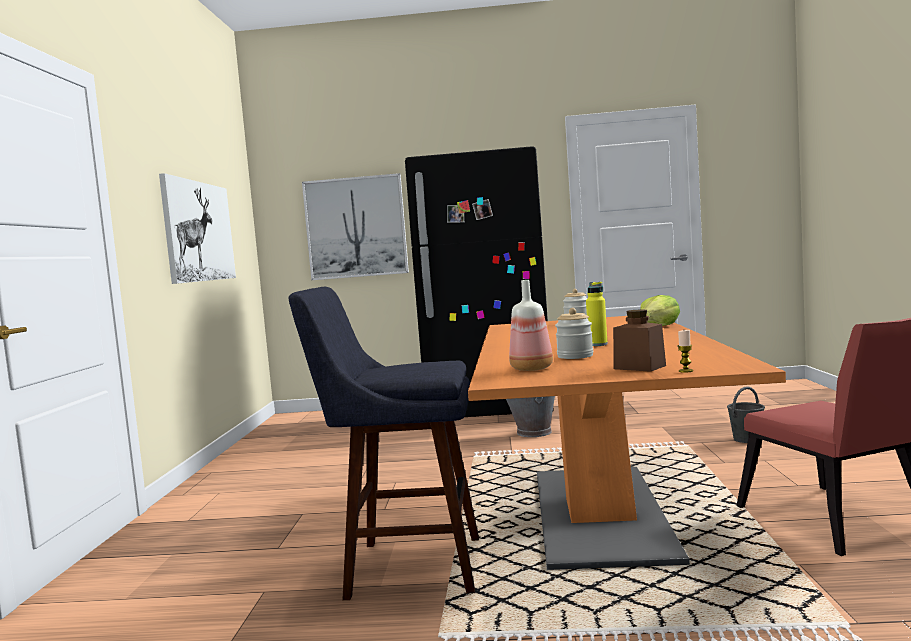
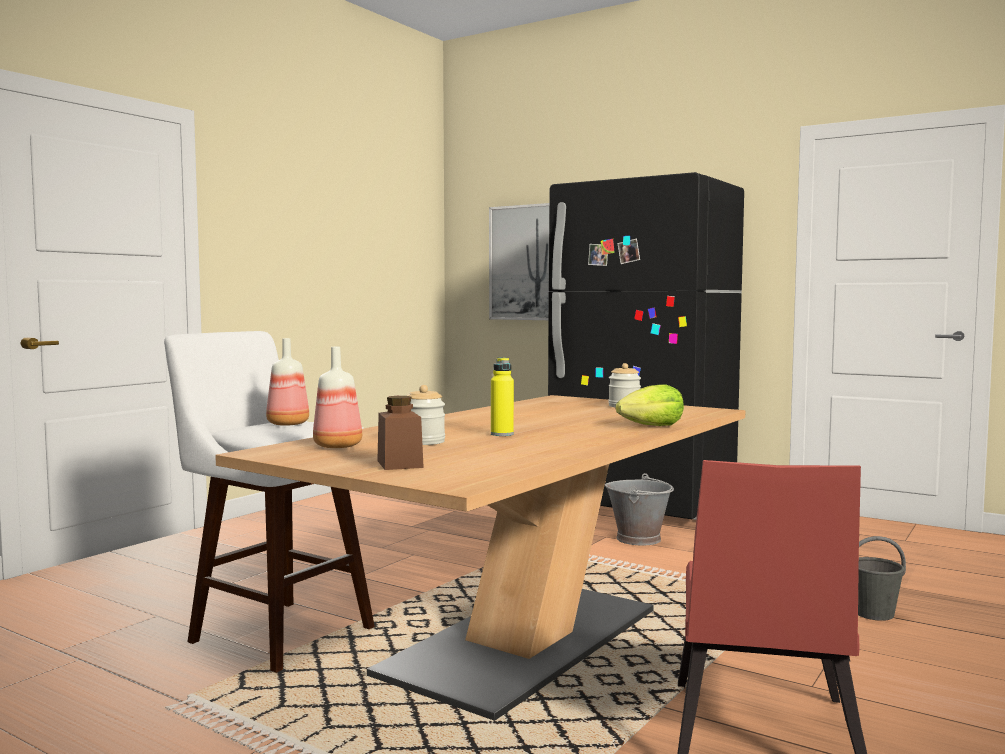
camera: 30 degrees right, 0 degrees up
picture [159,173,236,284] -> none
blue stool [288,287,479,600] -> white stool [164,331,375,673]
orange dining table [468,316,786,570] -> beige dining table [215,395,745,721]
candle [678,330,693,373] -> none
none -> bottle [266,338,309,426]

